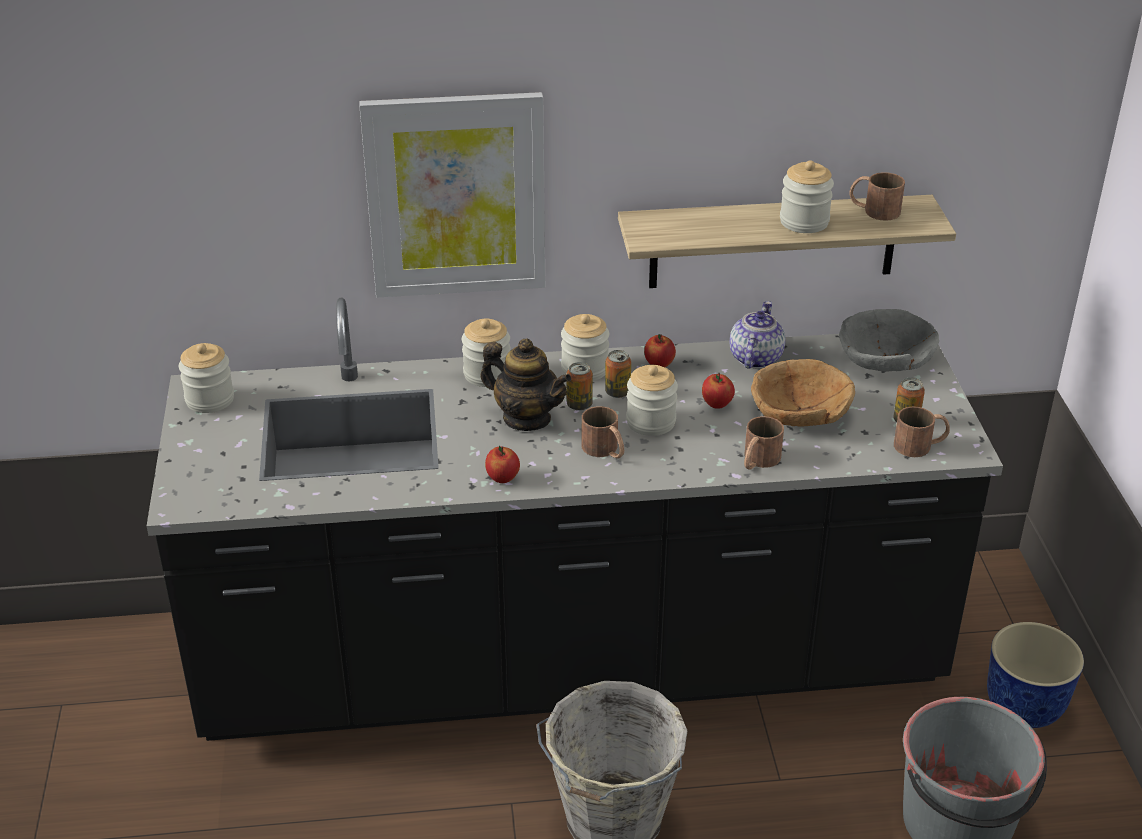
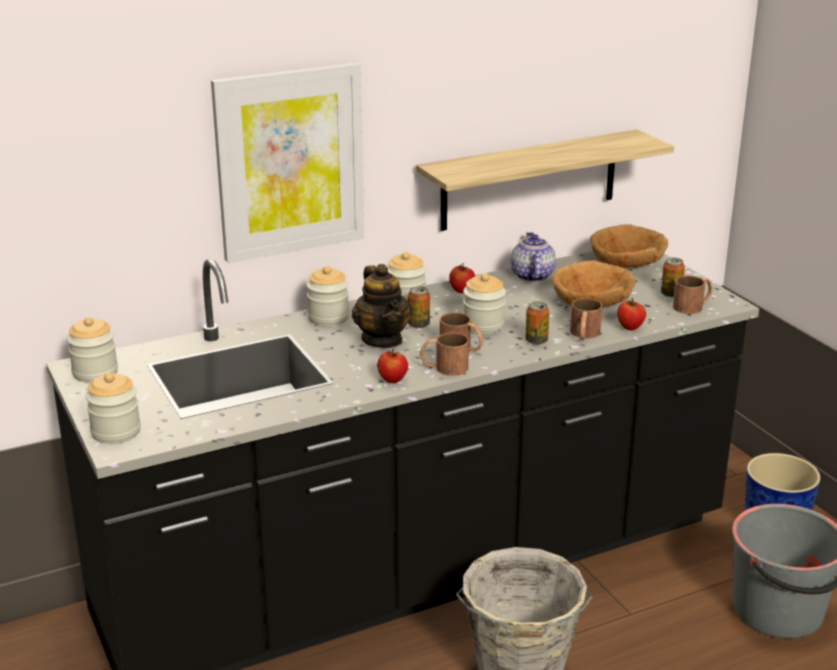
camera: 20 degrees left, 10 degrees down
teapot [480,338,572,431] -> teapot turned 60 degrees clockwise [352,264,412,348]
can [605,350,631,398] -> can moved to [525,301,549,345]
apple [702,373,735,409] -> apple moved to [617,298,646,330]
jar [780,161,834,233] -> jar moved to [85,372,141,444]
grey bowl [839,309,939,371] -> brown bowl [590,224,668,268]
brown mug [850,172,905,221] -> brown mug moved to [420,333,469,376]

